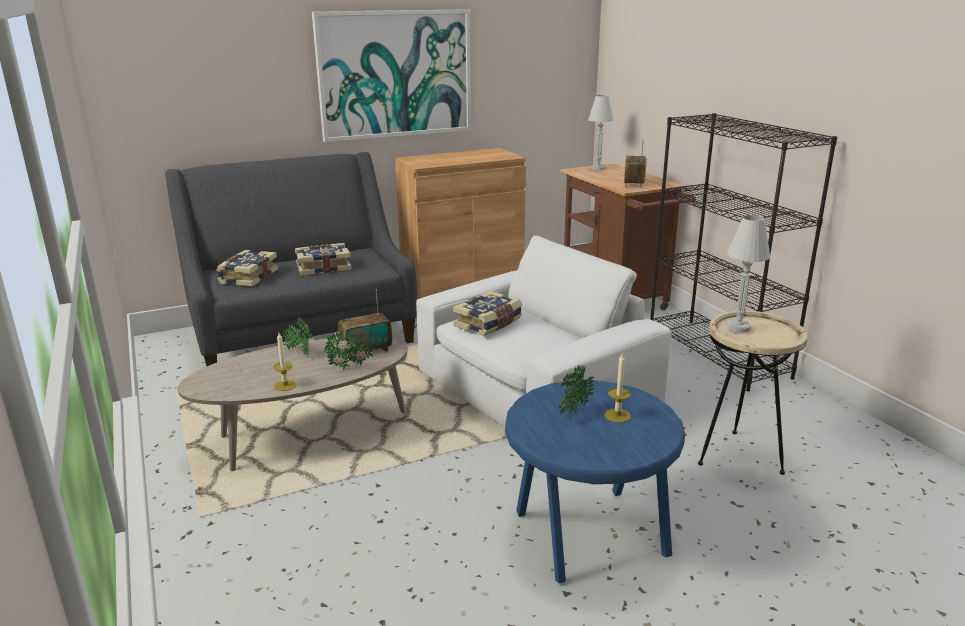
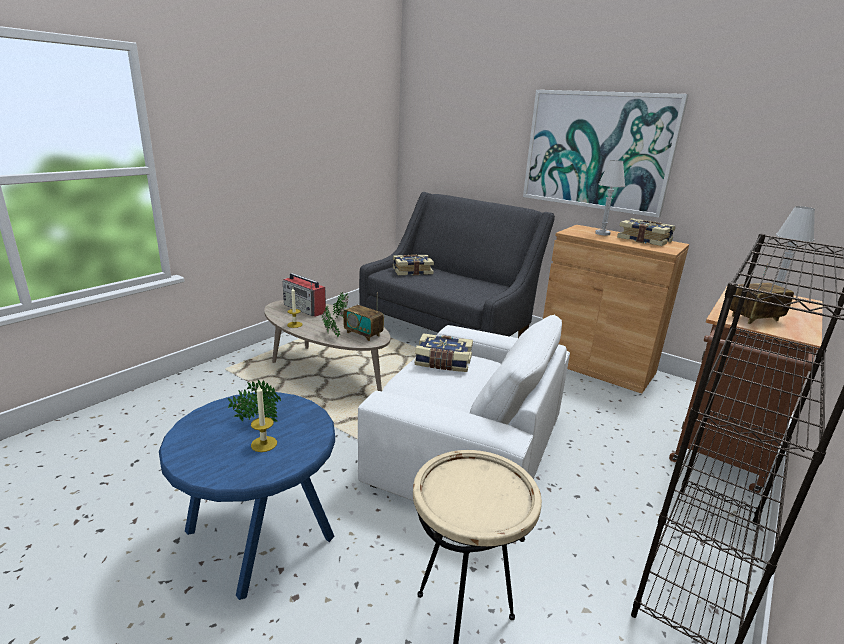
camera: 60 degrees right, 0 degrees up
book [295,243,352,276] -> book moved to [617,218,675,246]
white table lamp [727,215,771,333] -> white table lamp moved to [595,160,625,236]
none -> radio [283,273,326,317]

